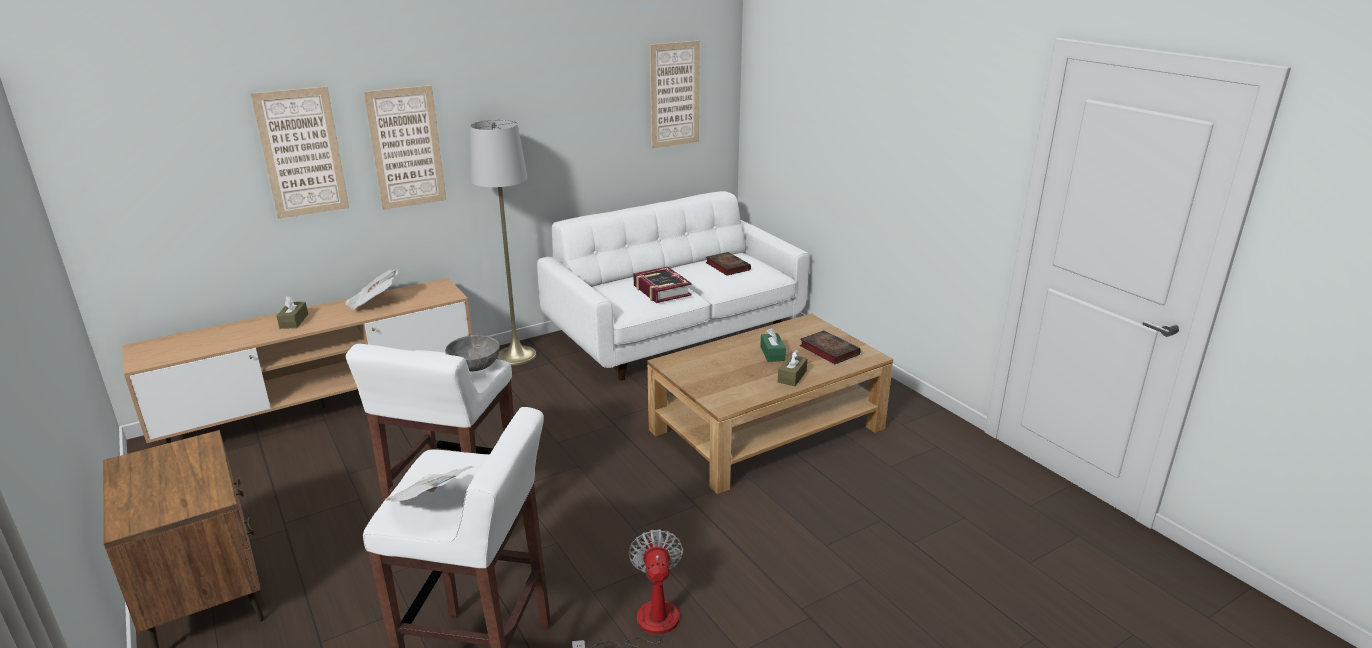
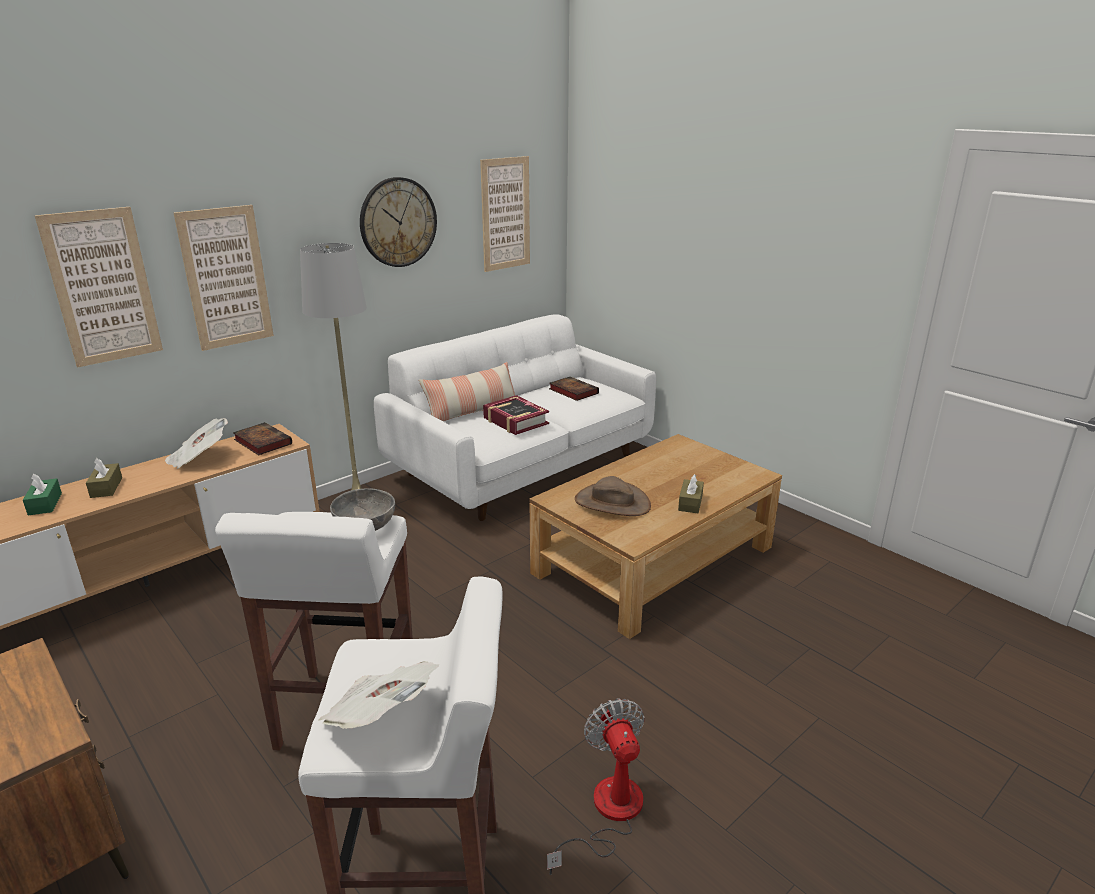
camera: 10 degrees left, 0 degrees up
green tissue box [760,328,786,362] -> green tissue box moved to [23,473,62,515]
book [800,330,861,364] -> book moved to [233,422,292,455]
none -> wall clock [360,177,437,267]
none -> pillow [419,362,515,421]
none -> brown hat [575,476,651,516]

